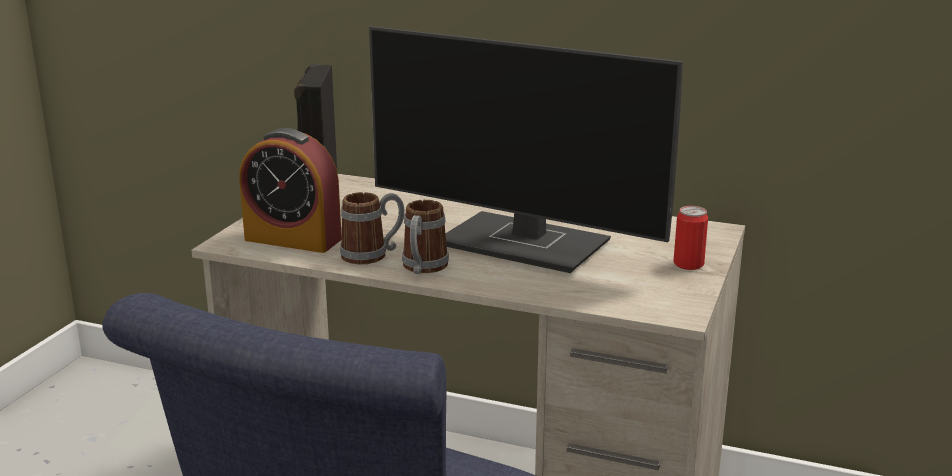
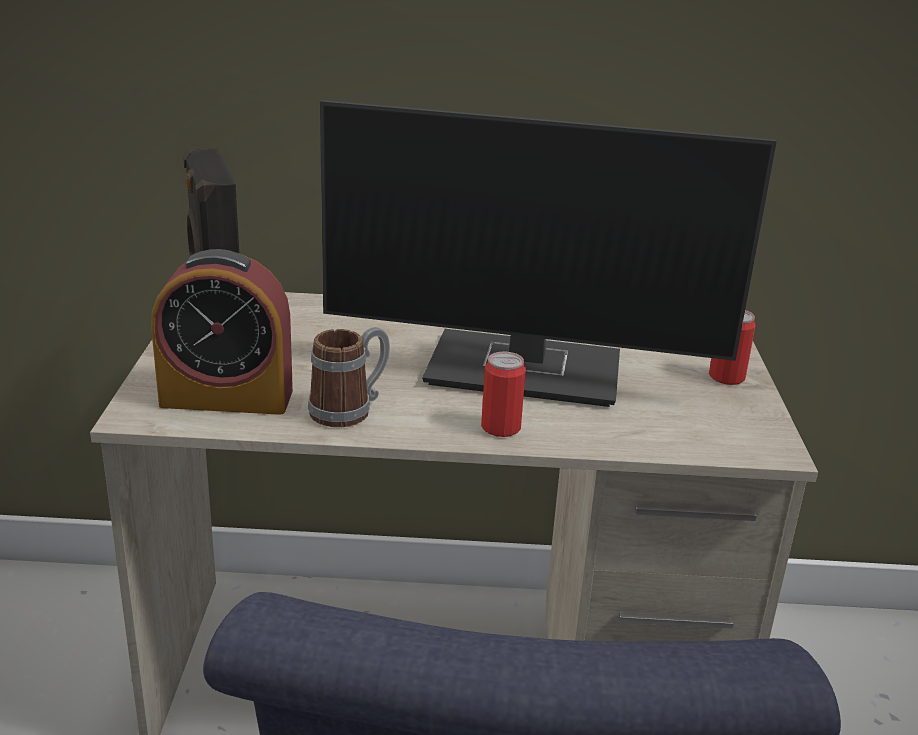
camera: 20 degrees left, 5 degrees up
mug [402,200,449,274] -> none
none -> can [481,352,526,437]

